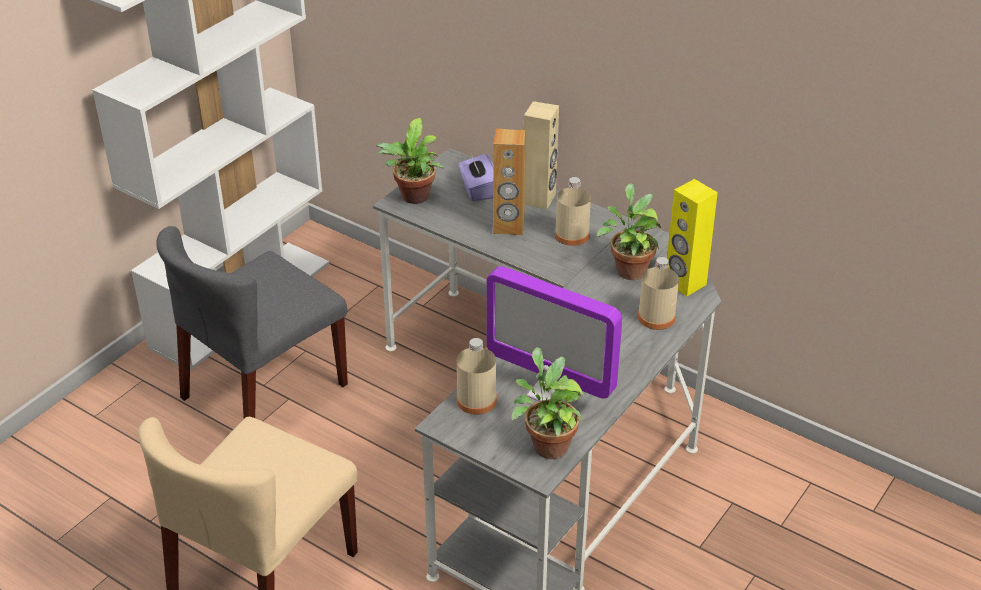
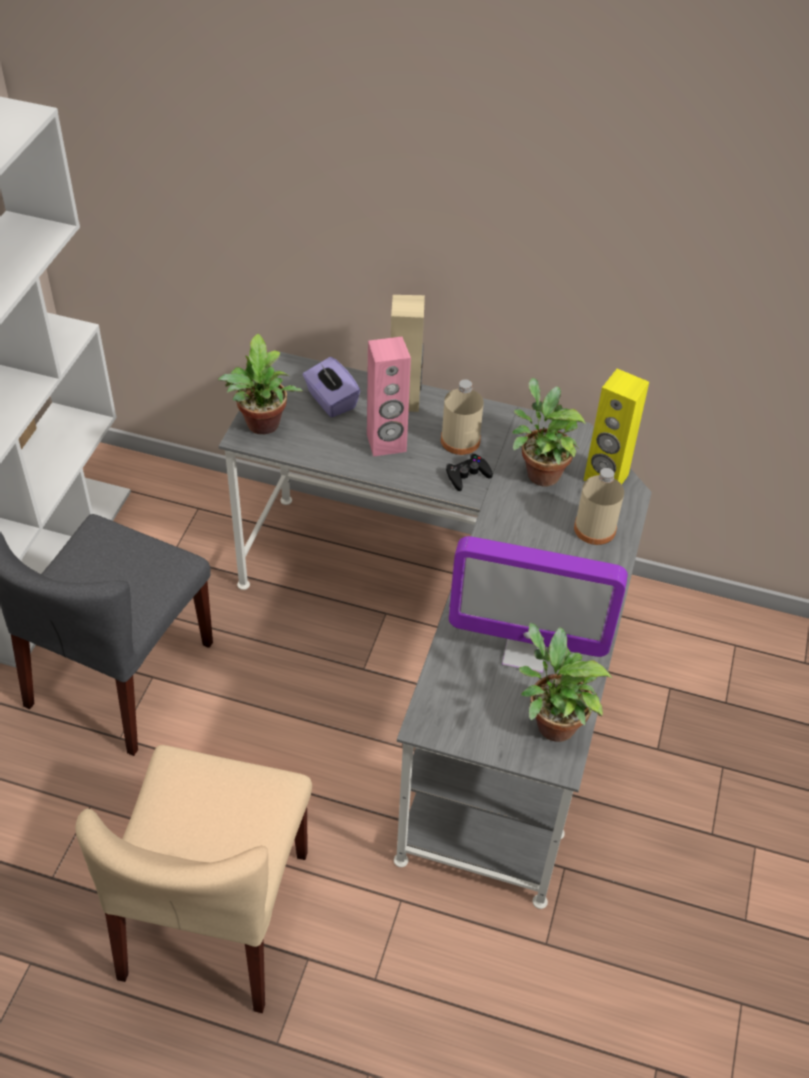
camera: 20 degrees left, 10 degrees up
beige bottle [457,338,497,415] -> none
brown speaker [493,129,525,235] -> pink speaker [367,336,411,457]
none -> black game controller [446,453,493,491]

